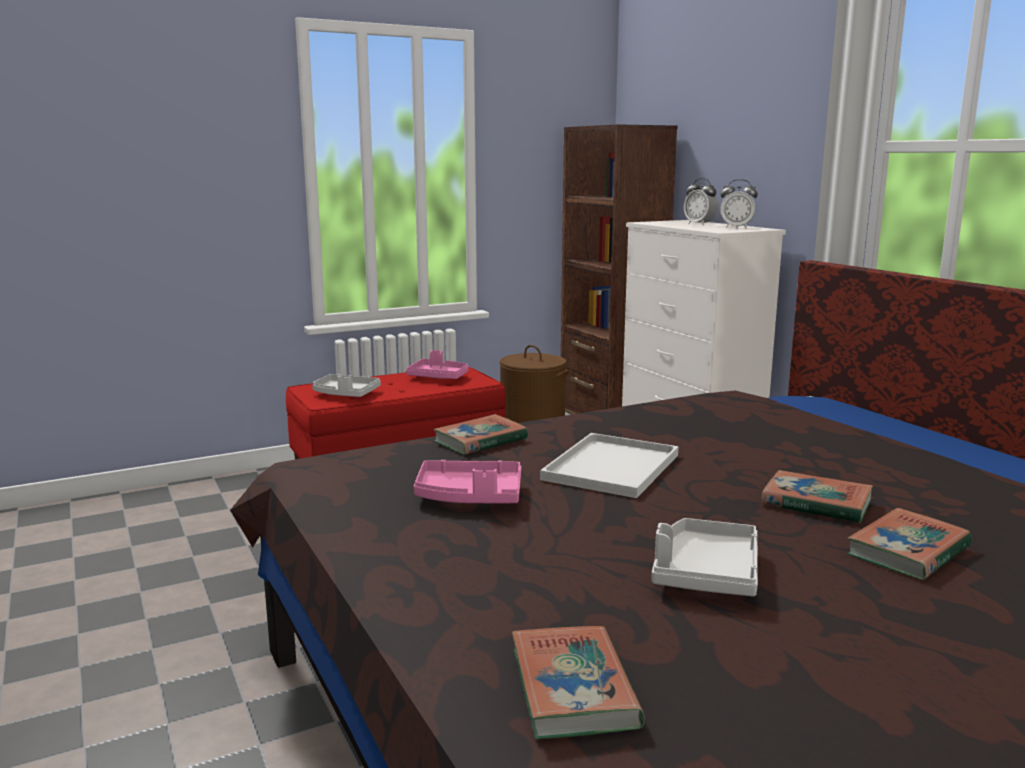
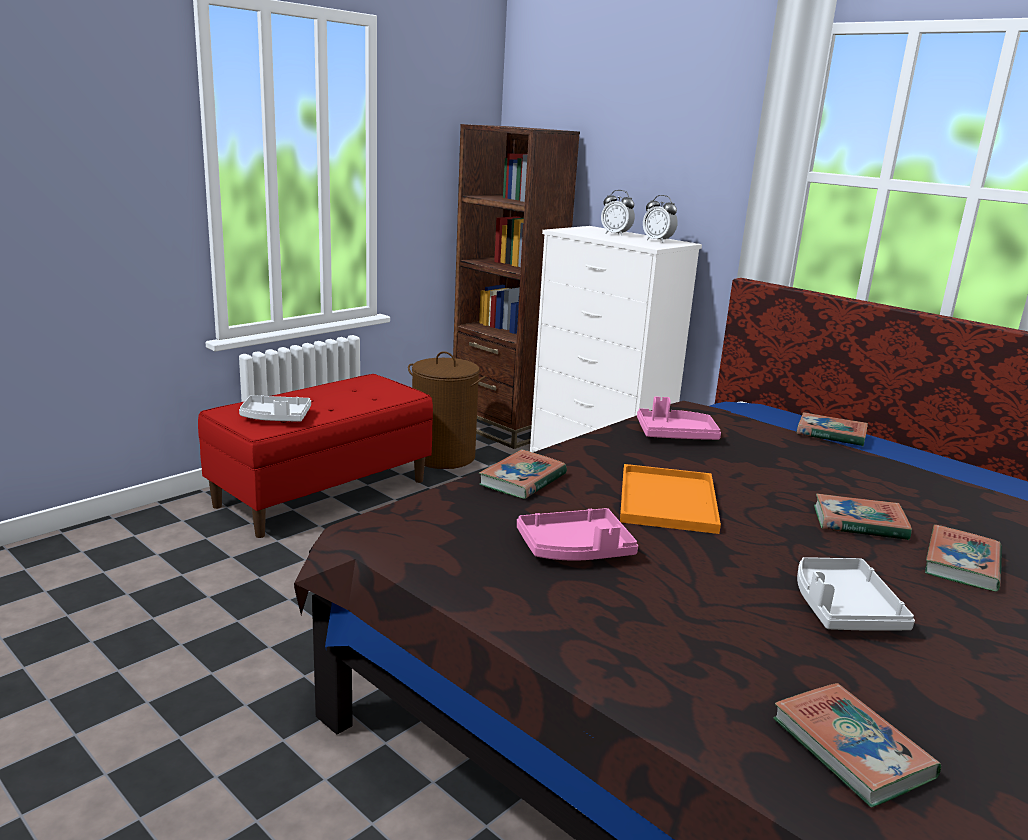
camera: 20 degrees left, 5 degrees up
pink tray [406,350,469,379] -> pink tray moved to [637,397,721,440]
white tray [540,433,679,498] -> orange tray [620,464,721,534]
alarm clock [720,179,758,229] -> alarm clock turned 45 degrees clockwise [643,195,678,243]
none -> book [796,412,868,446]

